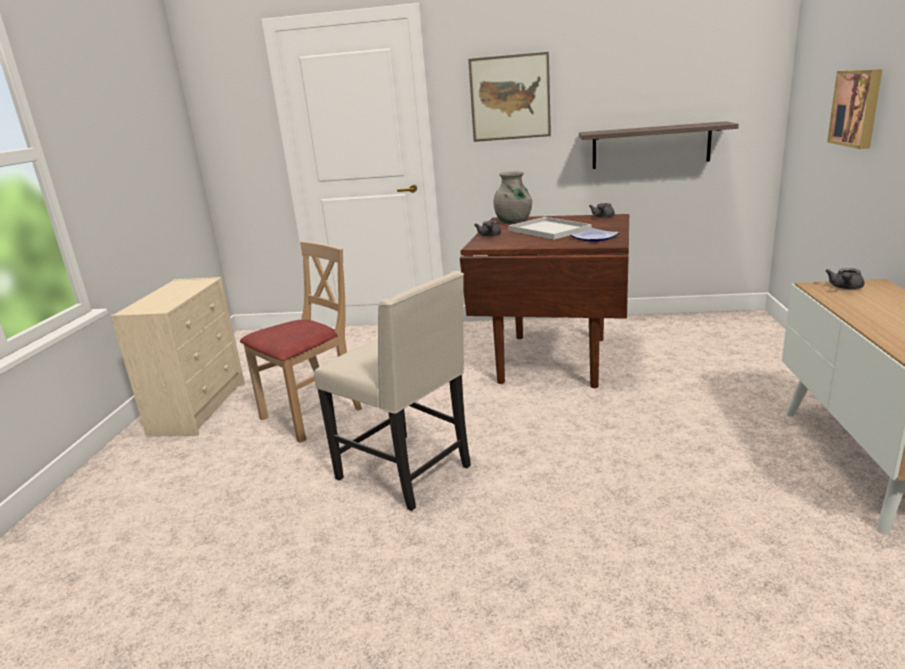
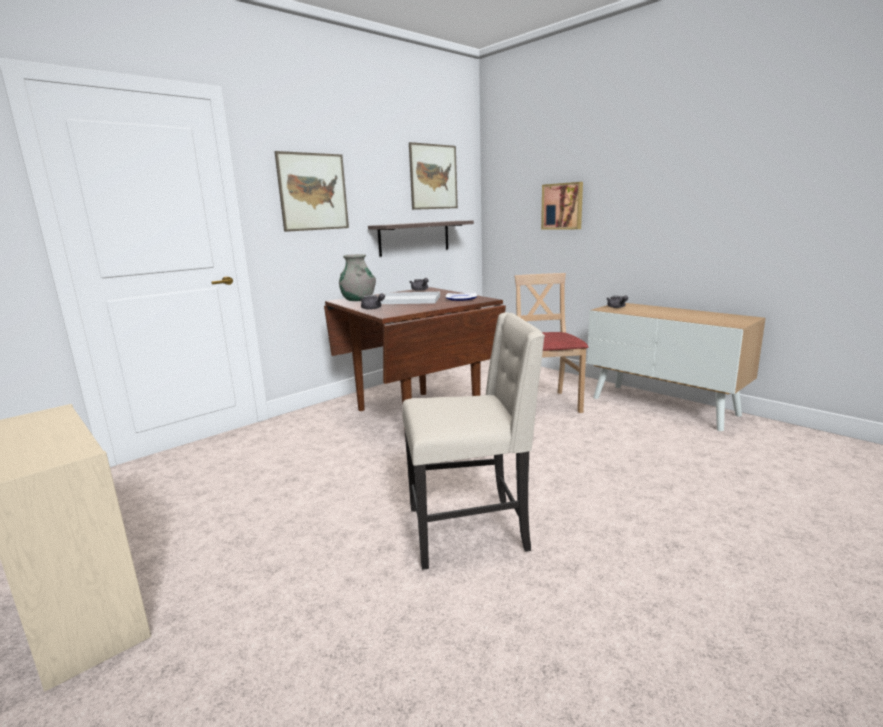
camera: 50 degrees left, 5 degrees down
beige chair [240,241,362,443] -> beige chair moved to [515,273,588,413]
none -> picture [409,142,458,210]

